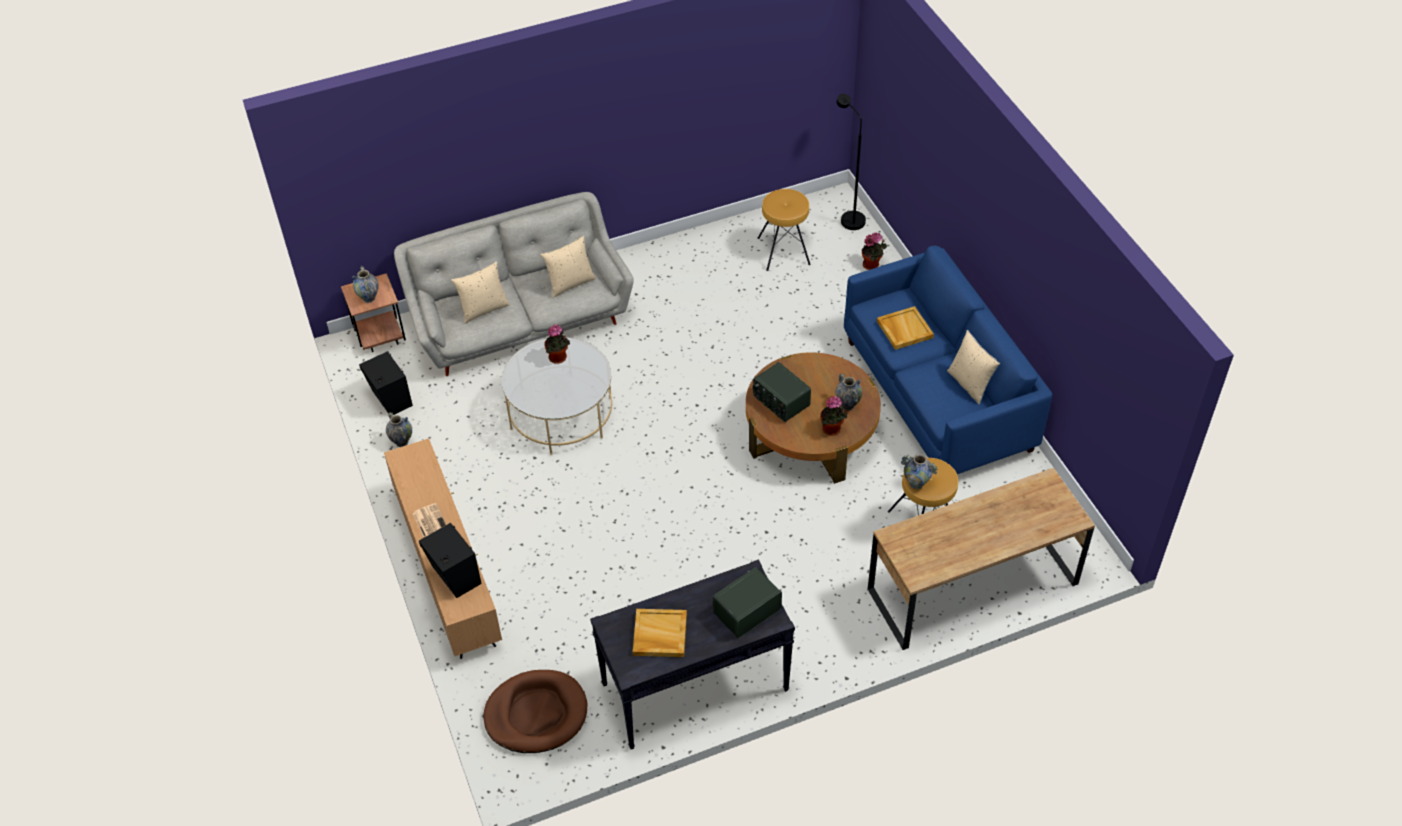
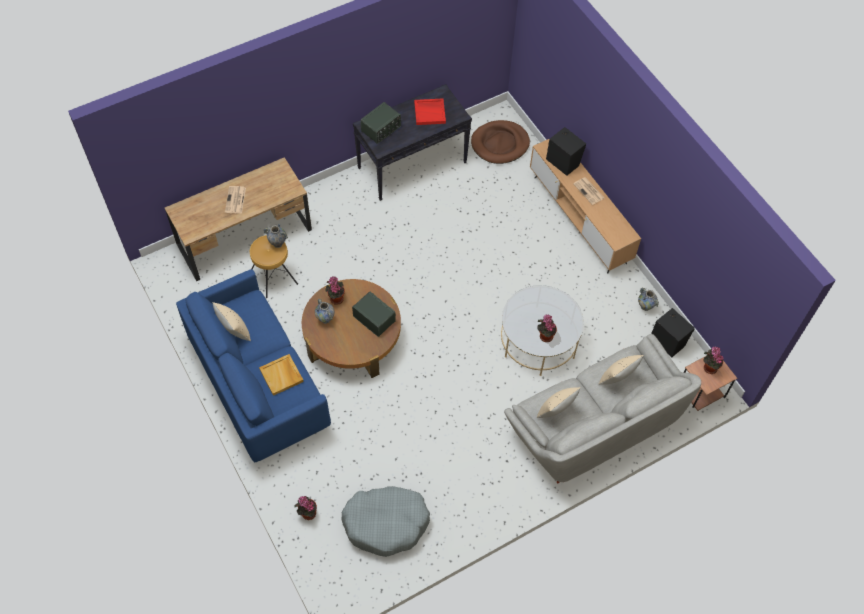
camera: 170 degrees right, 10 degrees up
vase [352,266,379,303] -> potted plant [704,346,723,374]
beige tray [633,609,687,657] -> red tray [414,98,446,125]
brown stool [757,189,811,271] -> grey dog bed [341,486,430,557]
black floor lamp [836,94,866,230] -> none
none -> newspaper [225,186,246,214]

